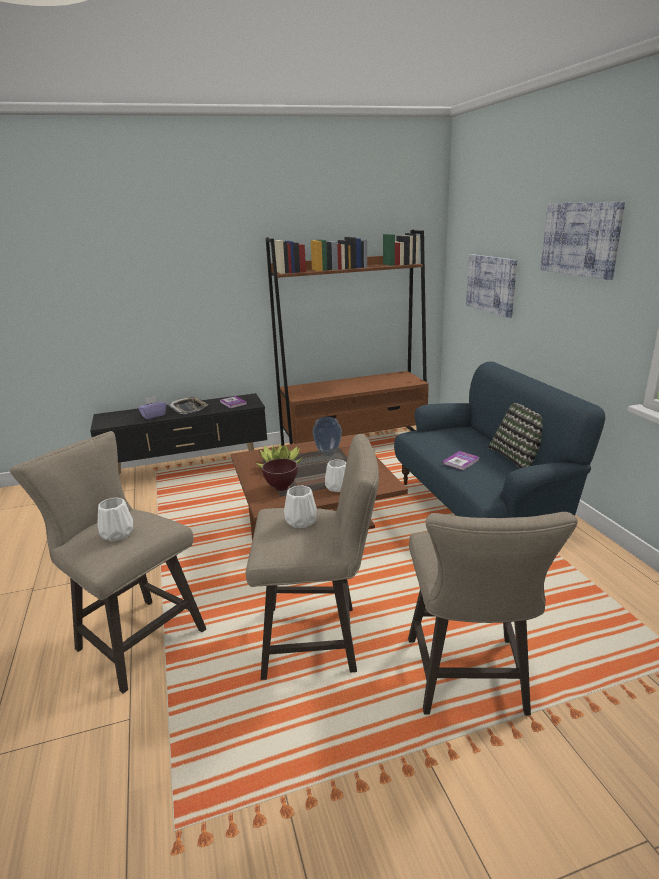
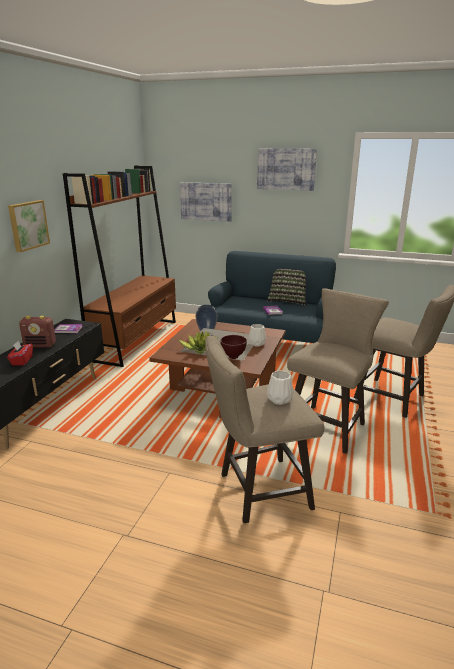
camera: 55 degrees left, 0 degrees up
purple tissue box [138,396,166,419] -> red tissue box [7,340,33,365]
tray [168,397,209,414] -> radio [19,316,56,348]
white vase [284,486,317,528] -> none
none -> picture [8,200,50,252]

